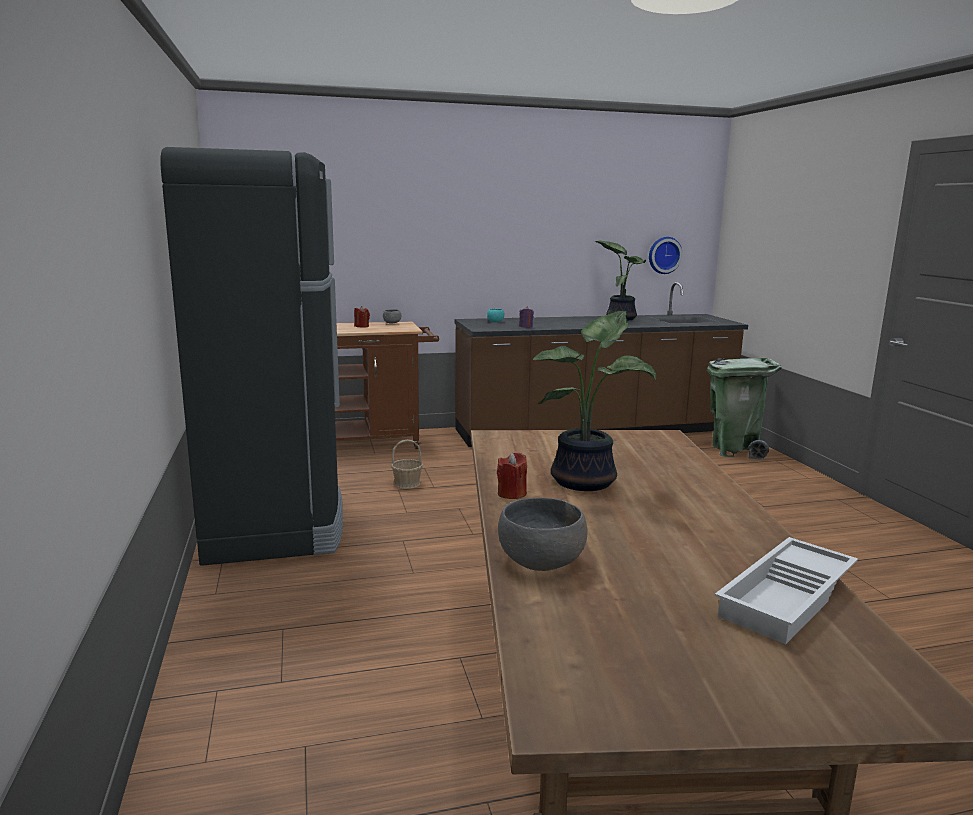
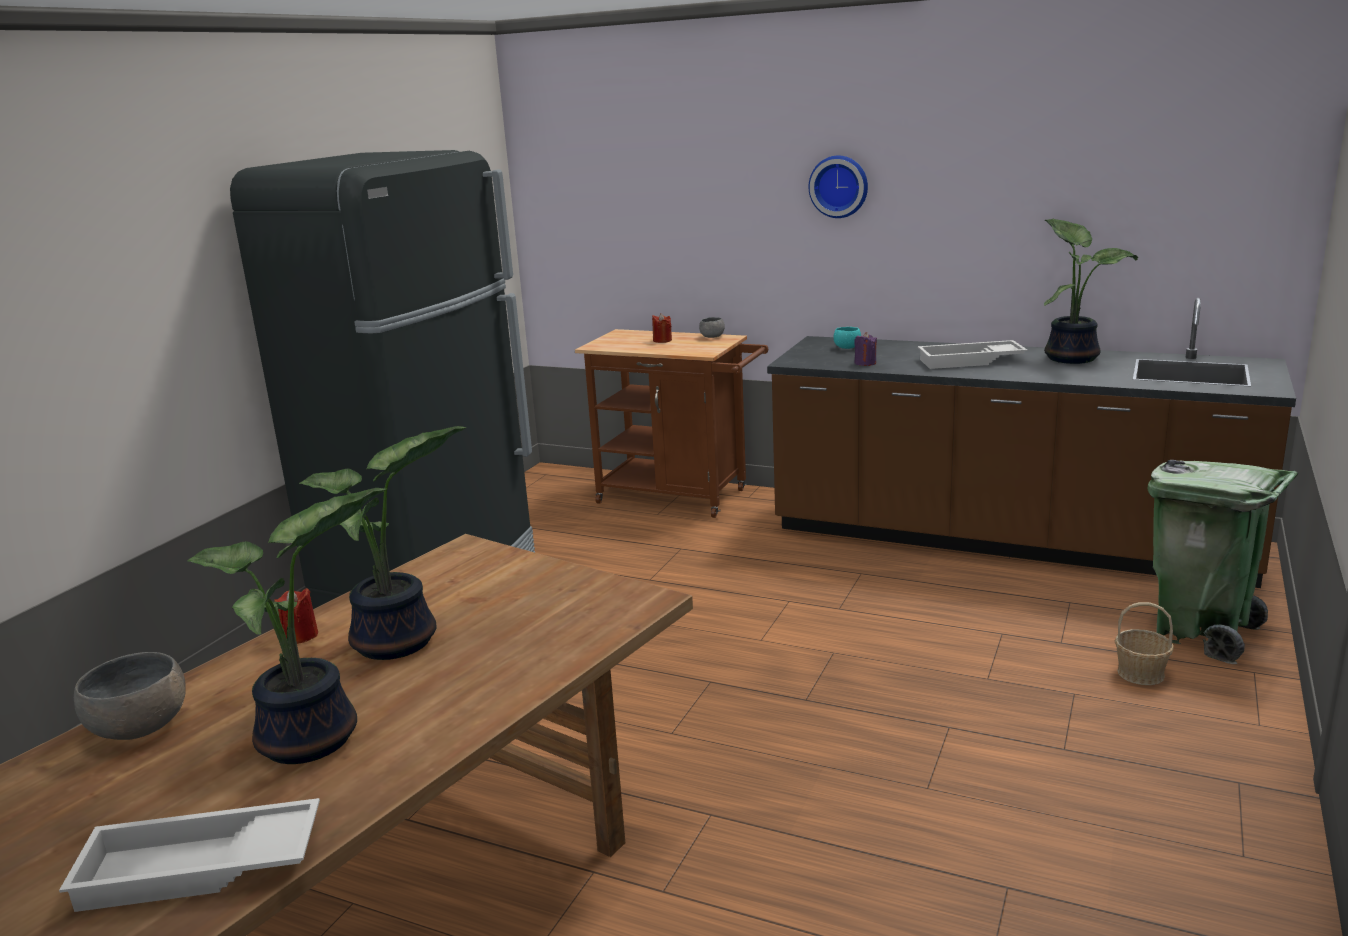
camera: 40 degrees right, 5 degrees up
basket [391,440,423,489] -> basket moved to [1114,602,1174,685]
wall clock [649,237,683,274] -> wall clock moved to [809,155,868,218]
none -> potted plant [187,488,387,764]
none -> white tray [918,340,1027,369]

